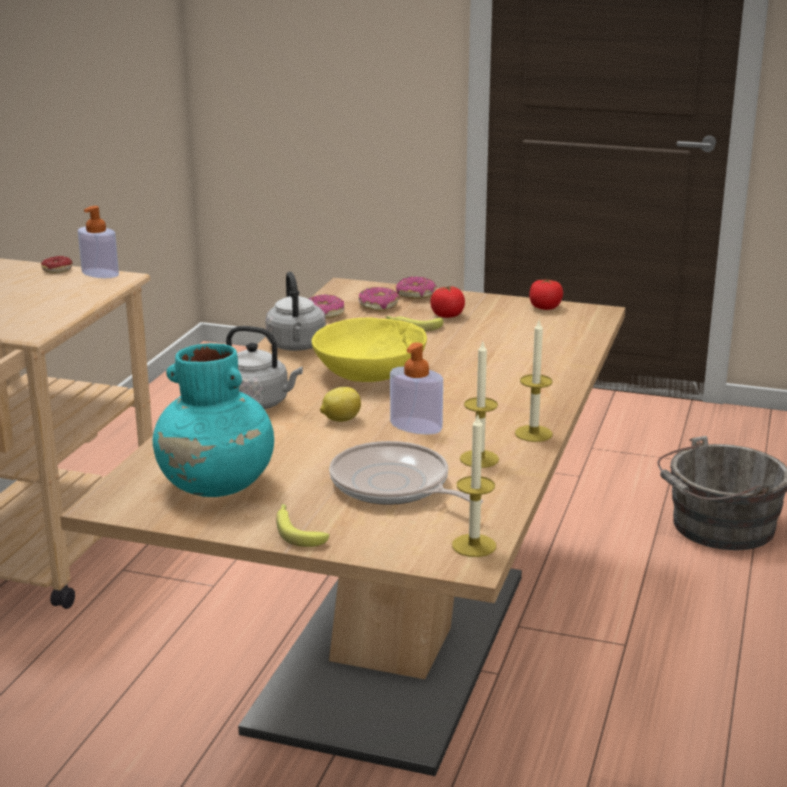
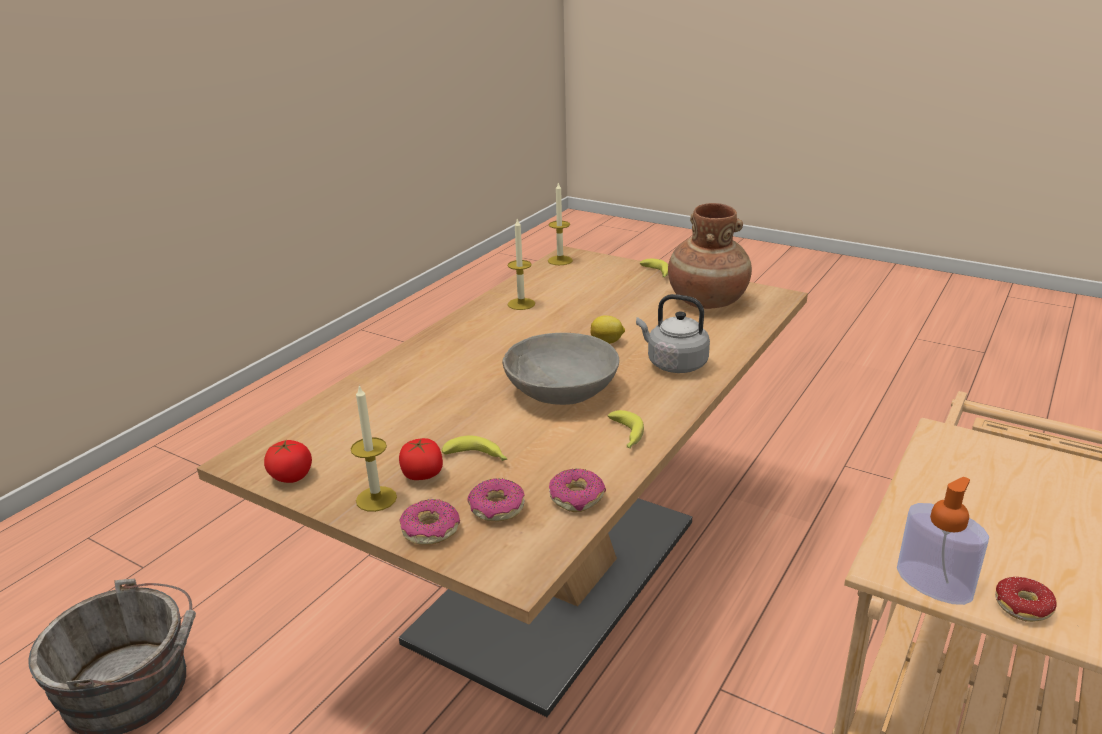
camera: 165 degrees left, 5 degrees up
turquoise vase [153,343,274,497] -> brown vase [668,203,752,309]
grey kettle [266,272,326,351] -> banana [608,410,644,448]
yellow bowl [312,317,427,382] -> grey bowl [502,333,619,405]
frying pan [329,441,483,505] -> none
soap dispenser [390,343,443,435] -> none
candle [515,321,553,442] -> candle moved to [351,384,397,512]

